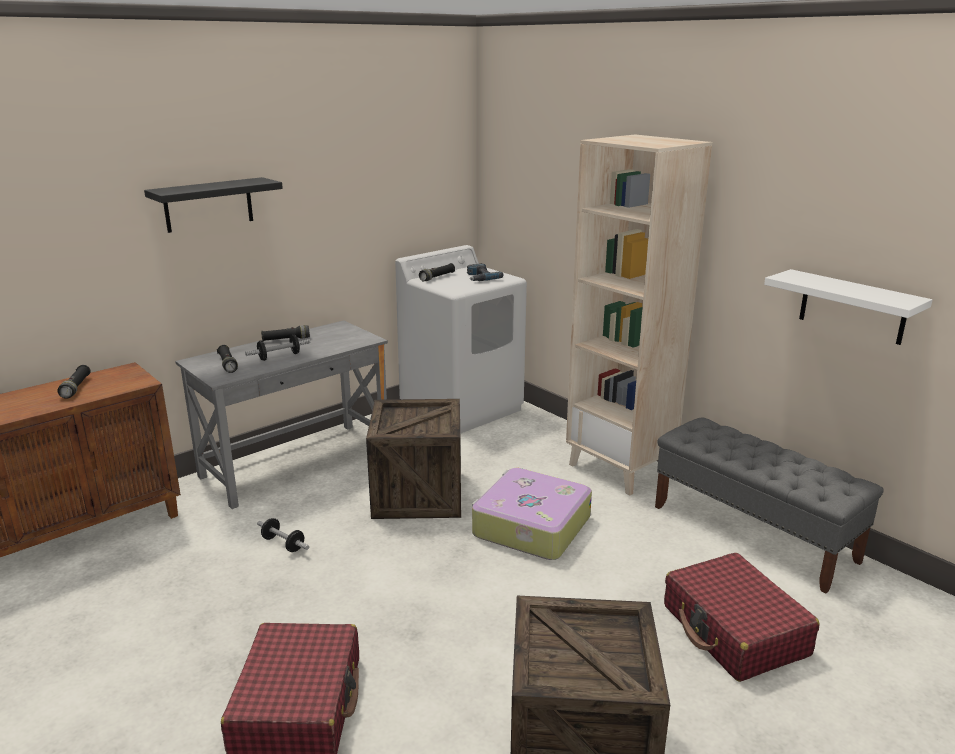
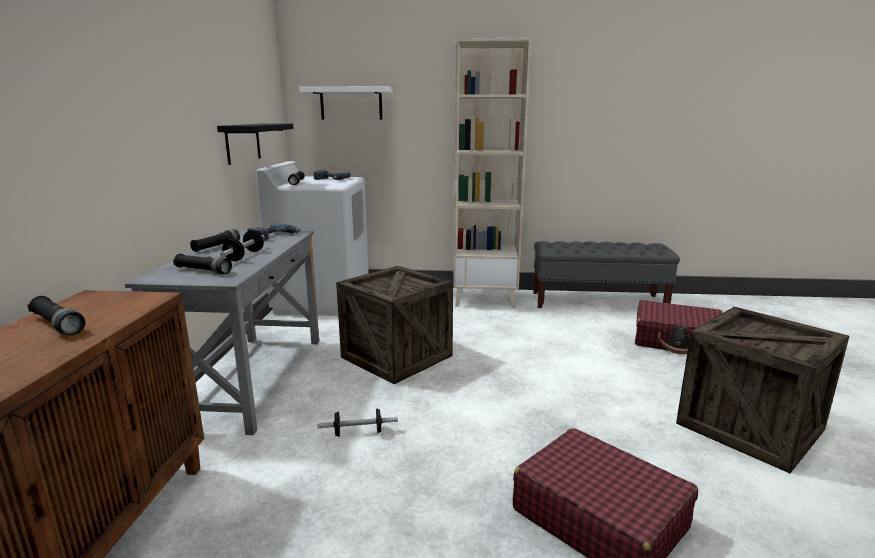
camera: 45 degrees left, 5 degrees down
black shelf [144,177,283,233] -> black shelf moved to [217,124,294,165]
suitcase [472,468,592,560] -> none
white shelf [764,269,933,345] -> white shelf moved to [299,86,393,119]
none -> power drill [247,223,301,241]

